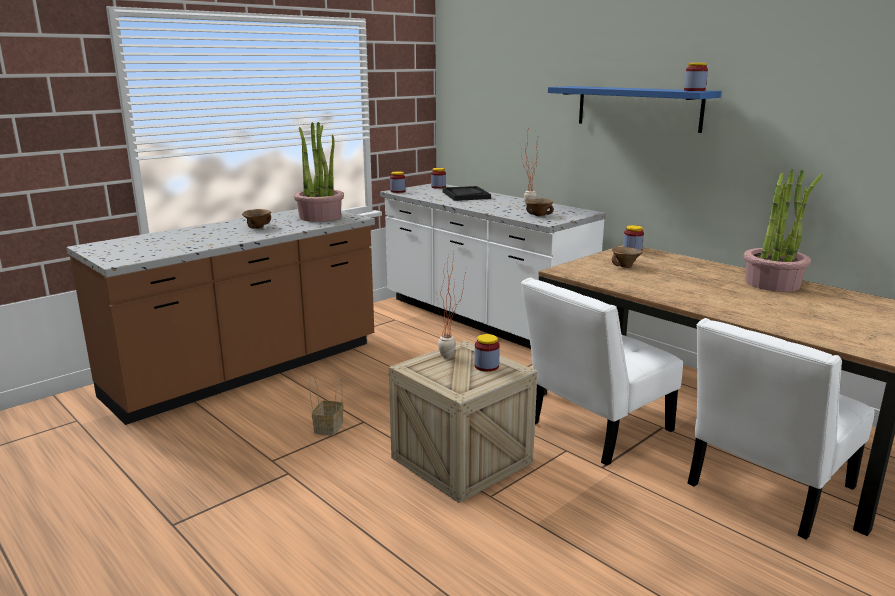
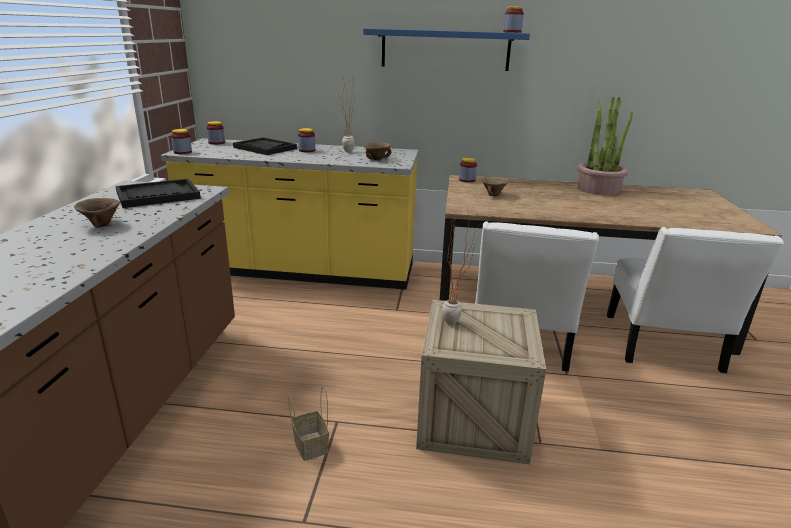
camera: 40 degrees left, 5 degrees up
potted plant [294,122,344,222] -> black tray [116,179,201,208]
white counter [380,184,606,349] -> yellow counter [161,138,419,290]
jar [475,334,500,372] -> jar moved to [298,128,315,152]

